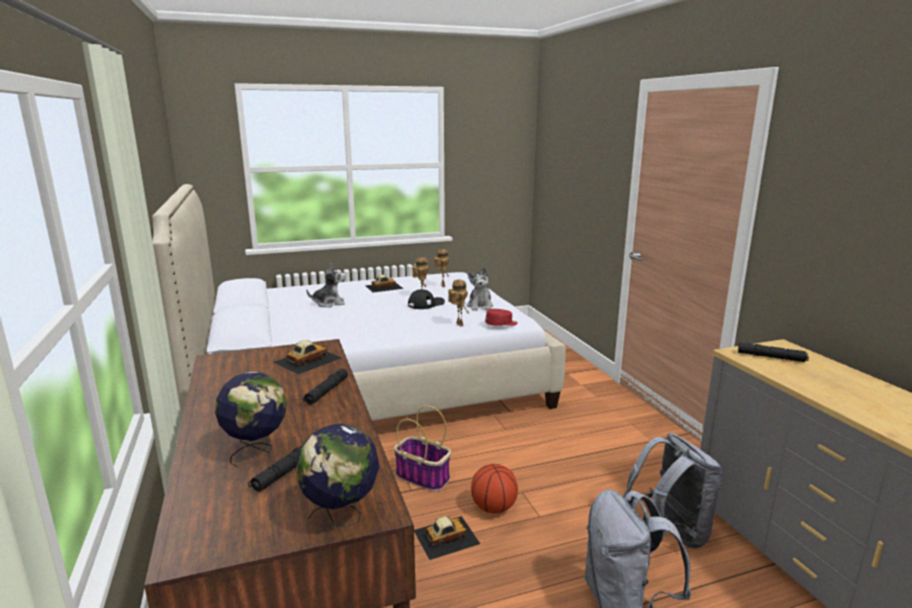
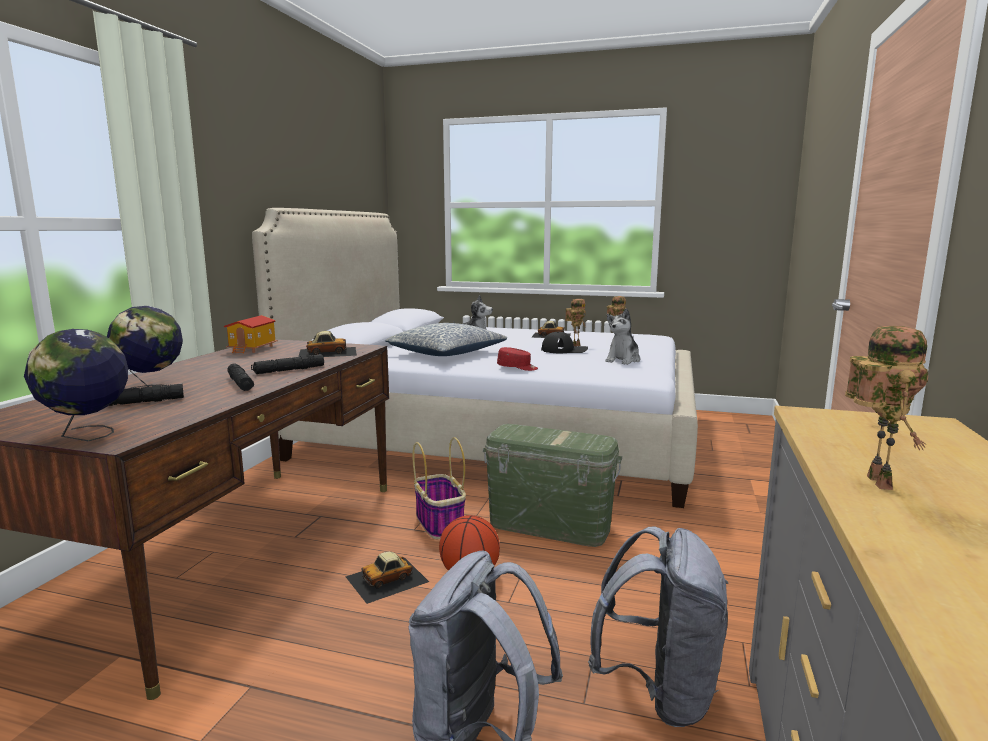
camera: 35 degrees right, 5 degrees down
toy car [414,516,480,560] -> toy car turned 135 degrees clockwise [345,551,429,604]
toy robot [448,280,469,327] -> toy robot moved to [845,326,928,490]
red cap [485,309,517,326] -> red cap moved to [497,347,538,371]
black flashlight [738,342,809,362] -> black flashlight moved to [227,363,254,391]
none -> toy house [224,315,278,354]
none -> pillow [385,323,507,356]
none -> green storage box [483,424,622,547]

